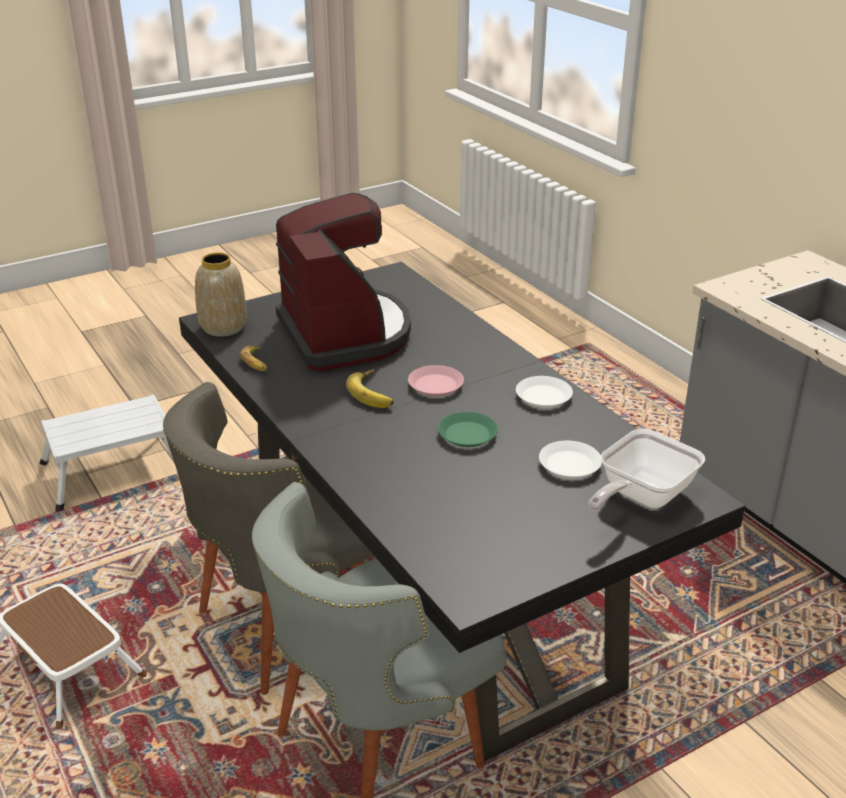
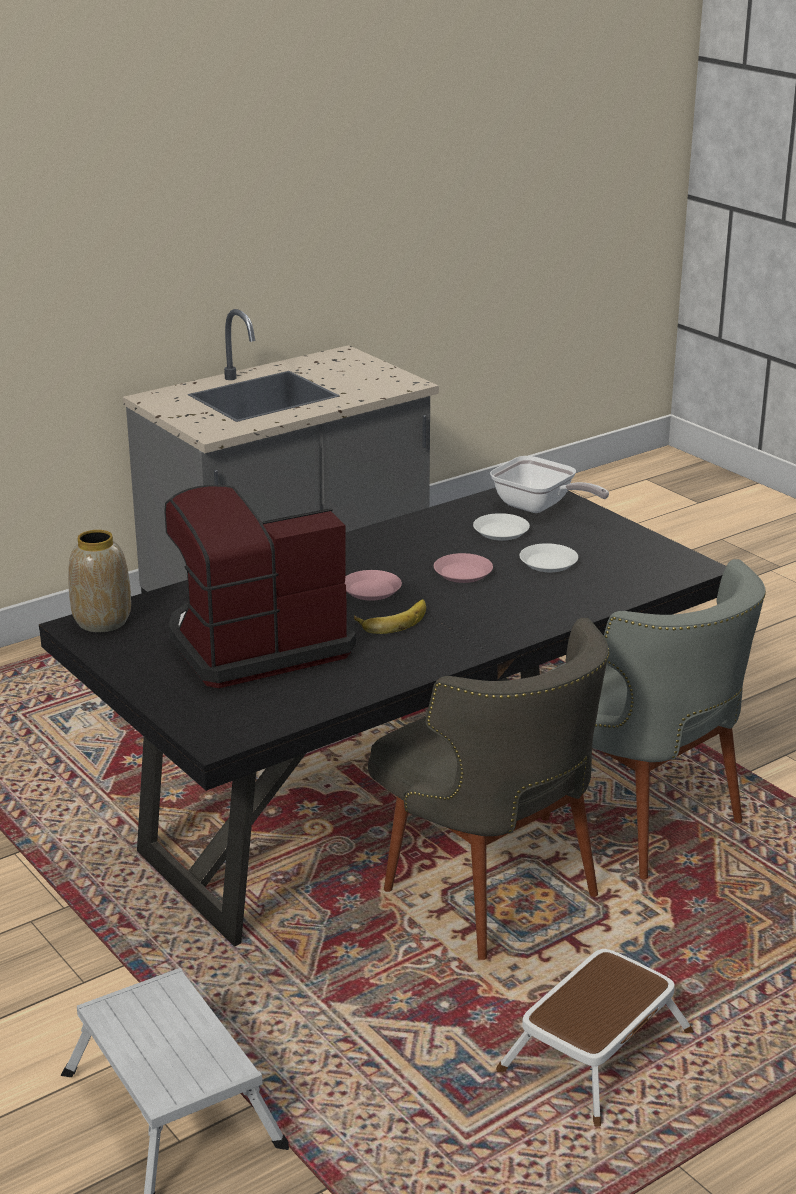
camera: 95 degrees left, 5 degrees down
vase [195,253,247,337] -> vase moved to [68,530,131,632]
banana [240,346,268,371] -> none
green plate [438,412,498,447] -> pink plate [434,553,493,583]
white plate [516,376,573,408] -> white plate moved to [520,543,578,572]

